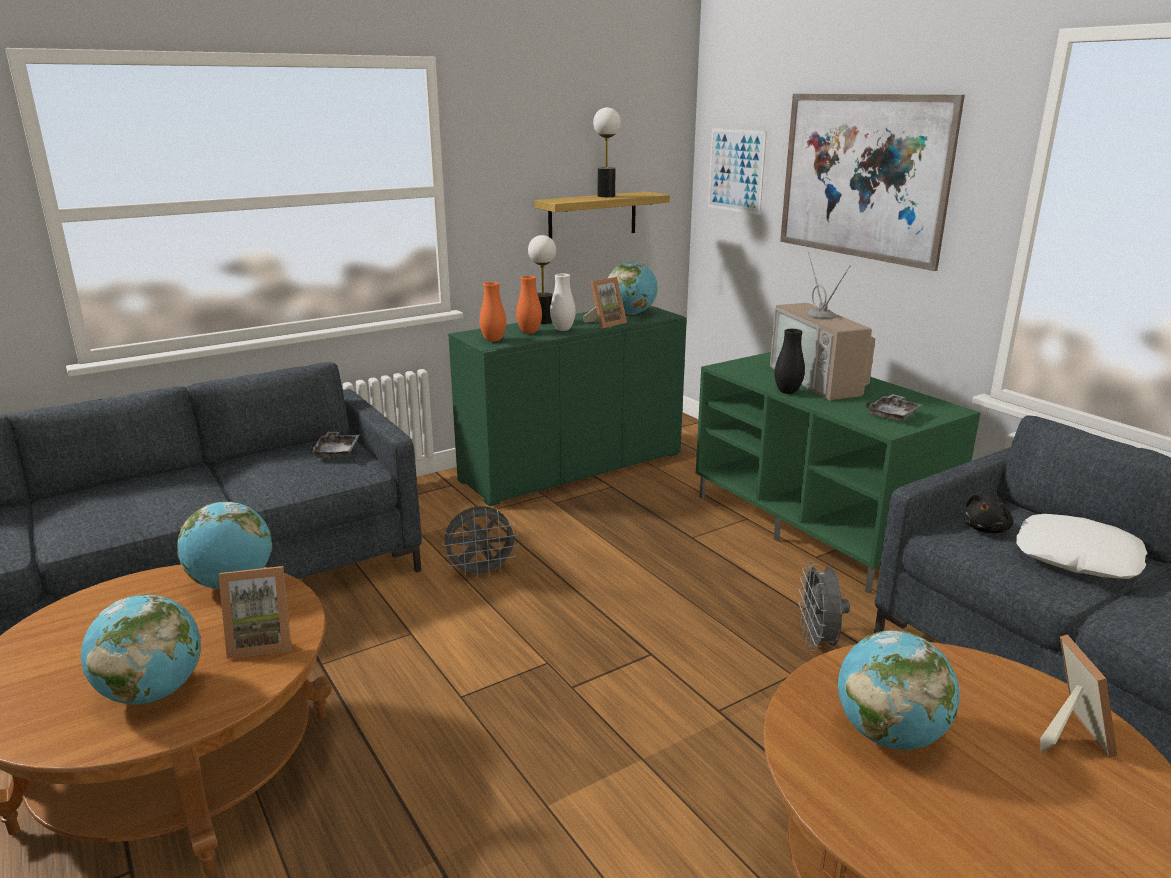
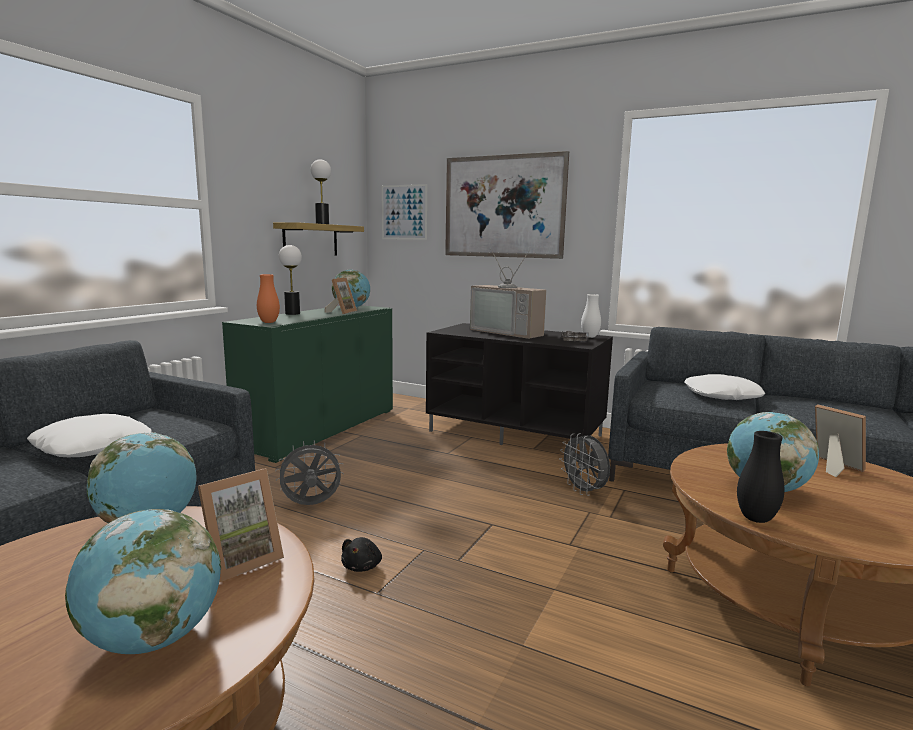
camera: 30 degrees left, 10 degrees down
grey tray [310,432,359,459] -> none
grey fan [442,506,519,579] -> grey fan turned 150 degrees counterclockwise [275,440,344,505]
orange vase [516,276,542,334] -> none
white vase [550,274,576,331] -> white vase moved to [581,294,601,338]
green tv stand [696,352,981,594] -> black tv stand [426,323,613,445]
black vase [775,329,805,394] -> black vase moved to [737,431,784,523]
black plush toy [963,494,1014,533] -> black plush toy moved to [341,537,382,572]
none -> white pillow [27,414,151,457]

